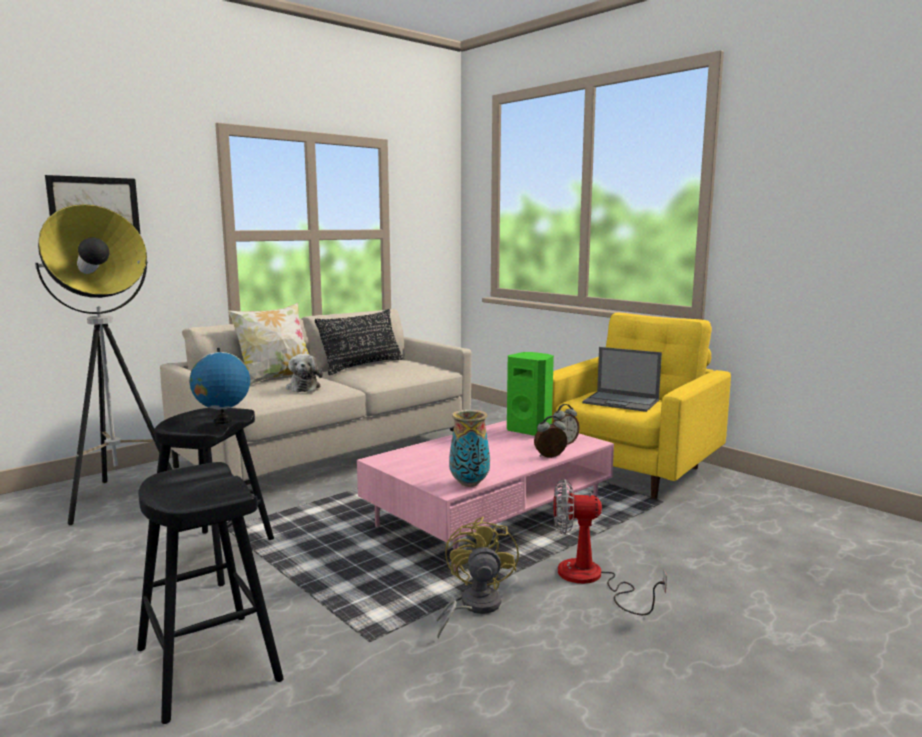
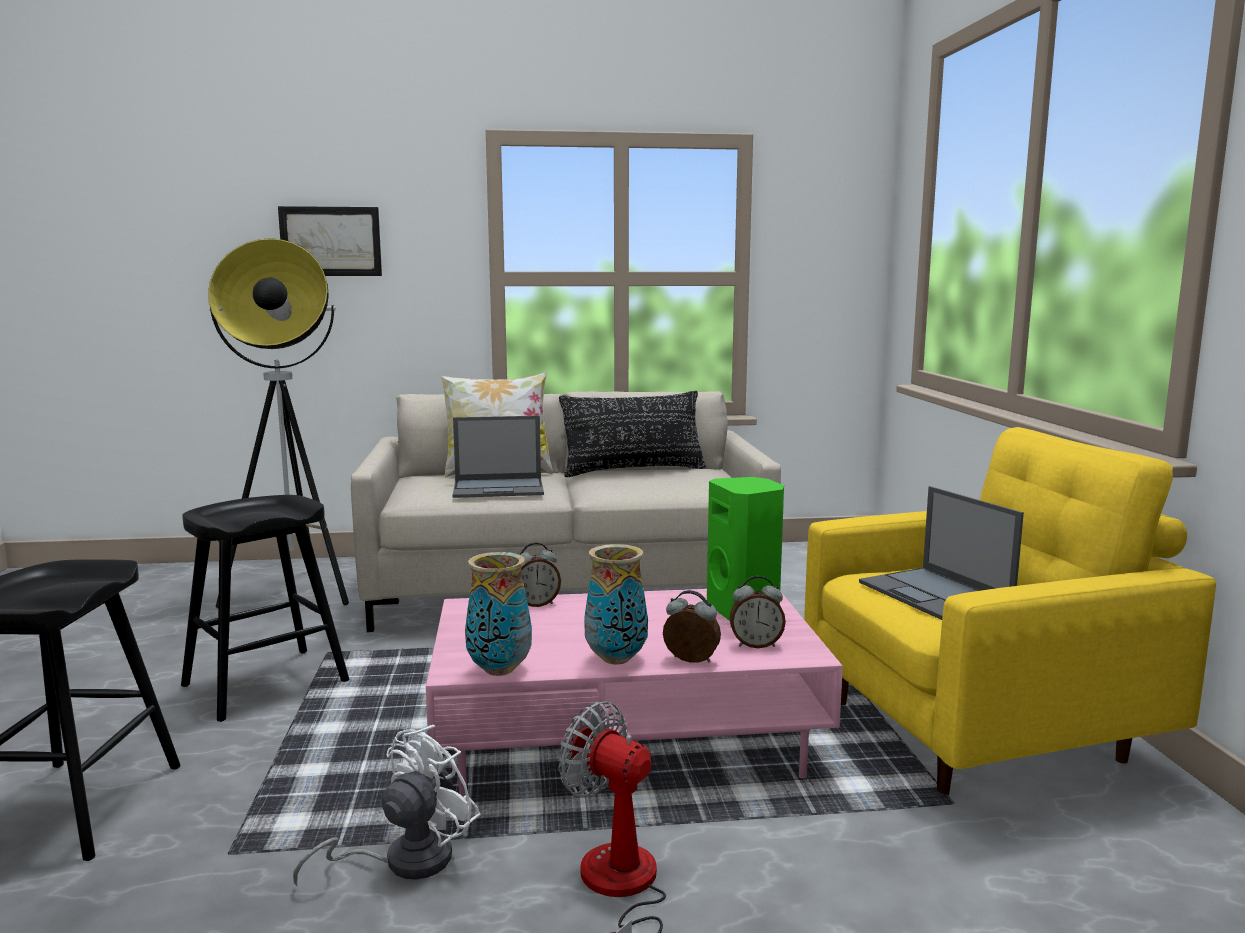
camera: 35 degrees right, 0 degrees up
globe [190,348,250,424] -> none
plush toy [286,354,323,392] -> laptop [453,416,544,498]
yellow fan [436,517,519,639] -> white fan [293,725,481,886]
none -> alarm clock [517,542,561,607]
none -> vase [584,544,648,664]

